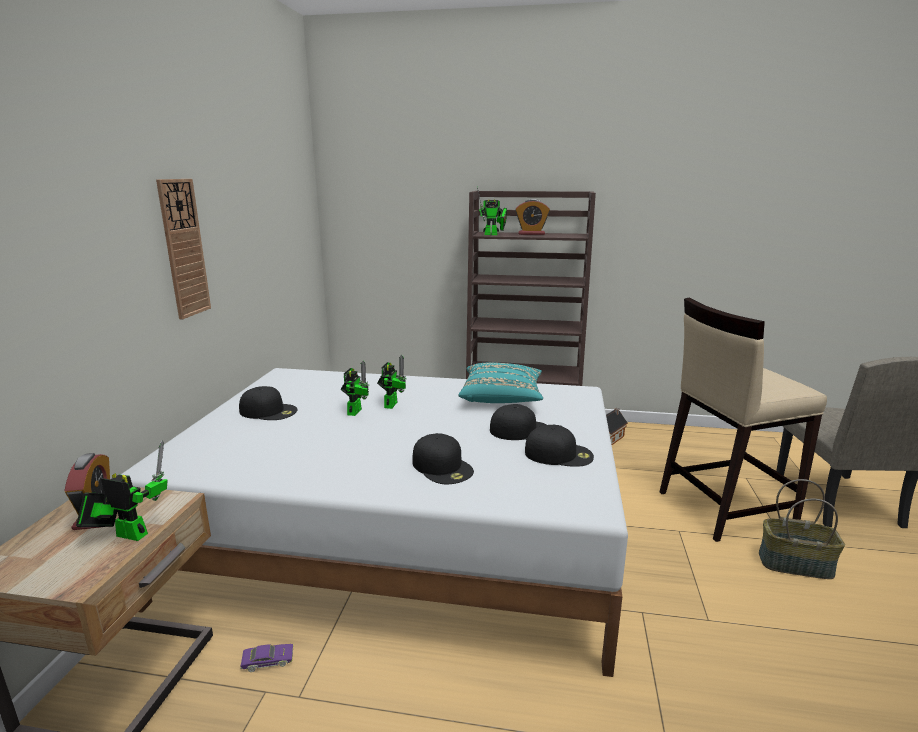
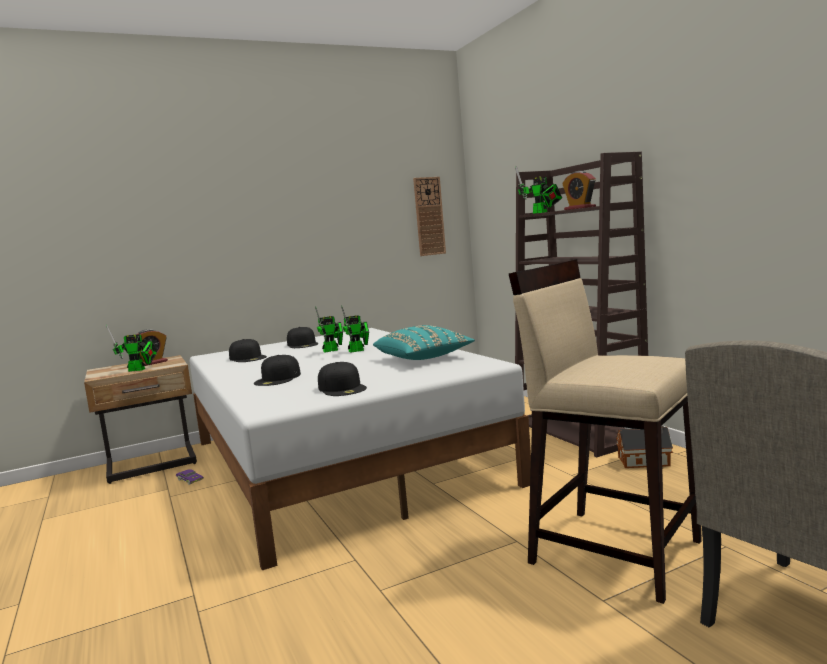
camera: 55 degrees right, 10 degrees down
toy robot [76,441,168,541] -> toy robot turned 105 degrees clockwise [106,325,157,372]
wall clock [156,179,211,319] -> wall clock moved to [413,177,446,256]
black cap [490,404,547,440] -> black cap moved to [229,339,267,362]
basket [759,479,845,579] -> none

